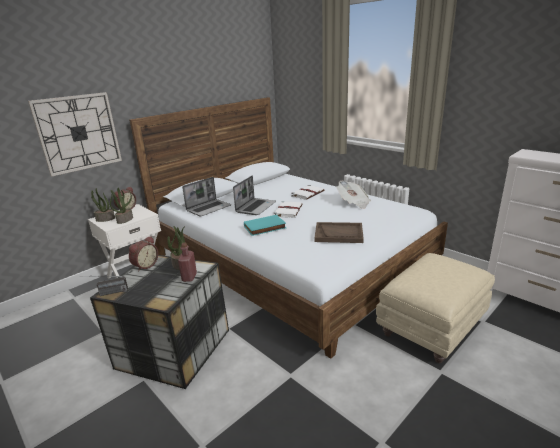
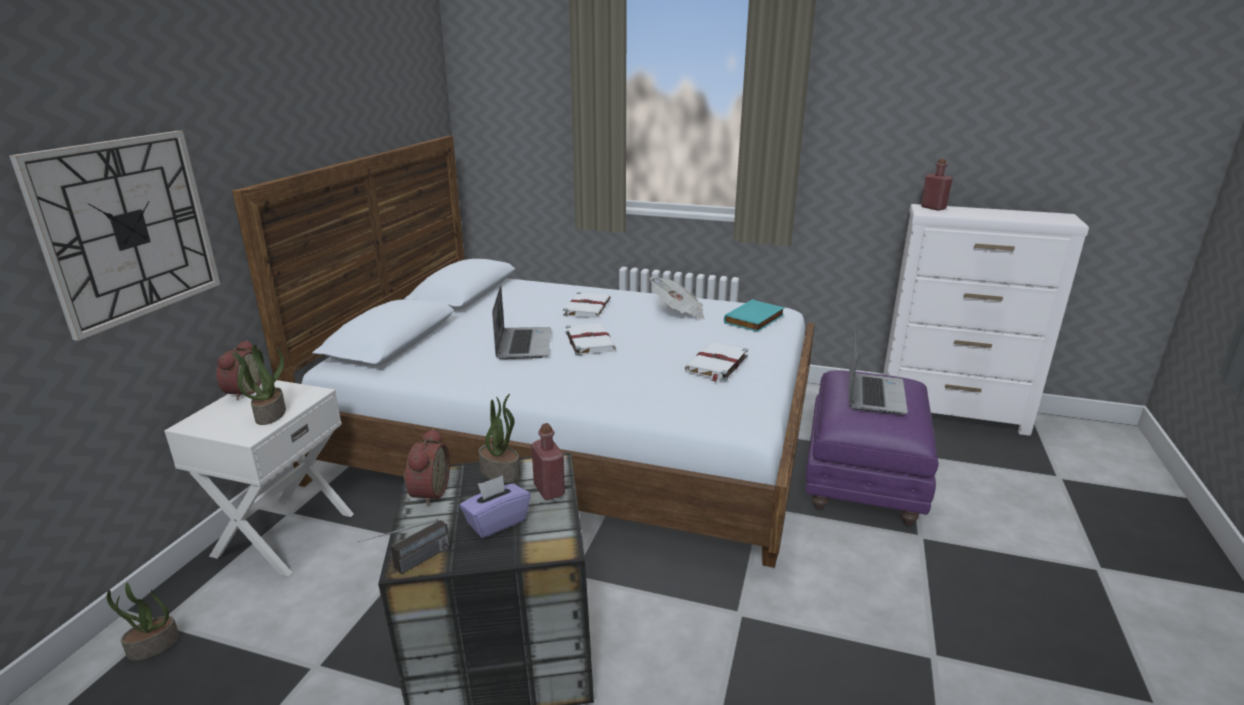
camera: 30 degrees left, 0 degrees up
potted plant [91,188,115,222] -> potted plant moved to [107,583,180,661]
laptop [182,177,231,217] -> laptop moved to [849,329,908,414]
turquoise book [244,215,286,236] -> turquoise book moved to [724,299,785,332]
brown tray [315,222,364,243] -> white book [684,342,748,382]
beige ottoman [376,253,495,363] -> purple ottoman [806,370,939,526]
none -> purple tissue box [460,475,530,538]
none -> red bottle [921,159,953,211]

